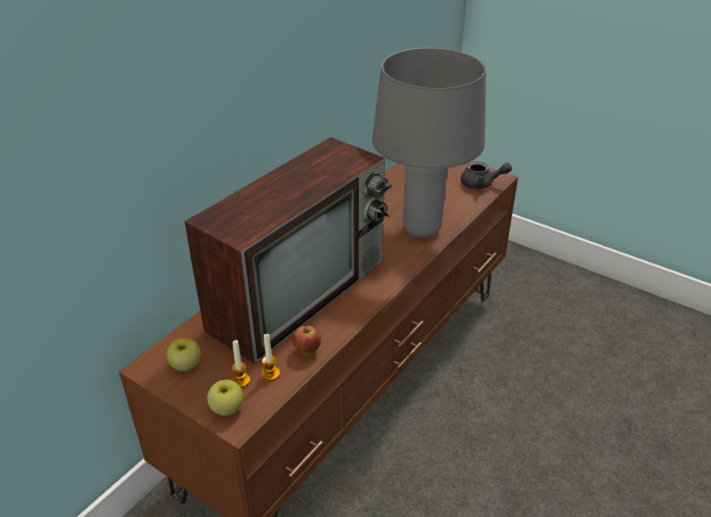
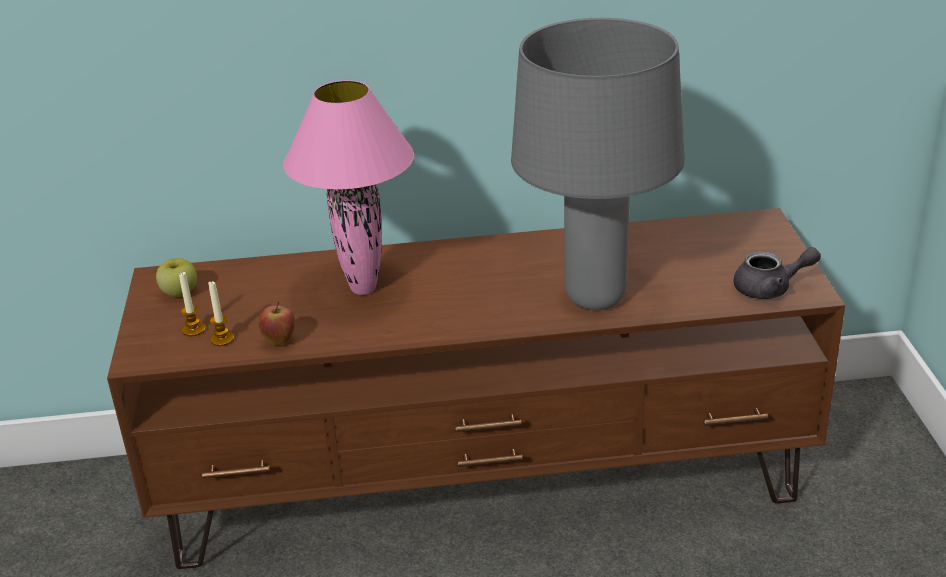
camera: 50 degrees right, 5 degrees down
television [184,137,392,364] -> pink table lamp [283,80,415,295]
apple [207,380,243,416] -> none
grey teapot [461,162,512,189] -> grey teapot turned 60 degrees counterclockwise [734,247,821,299]

